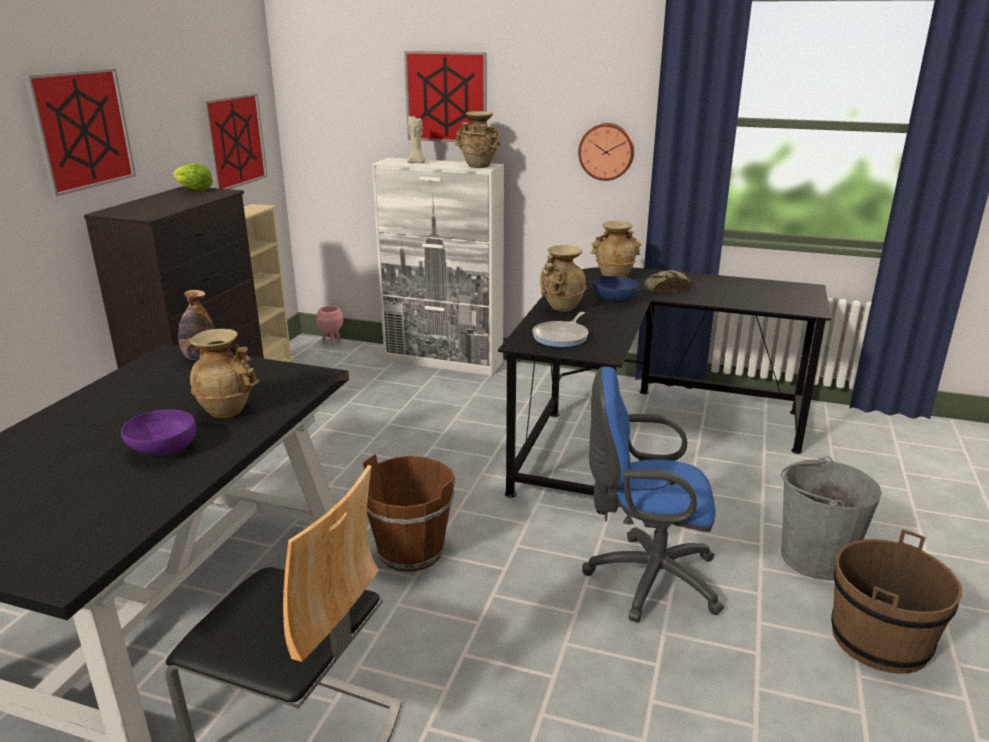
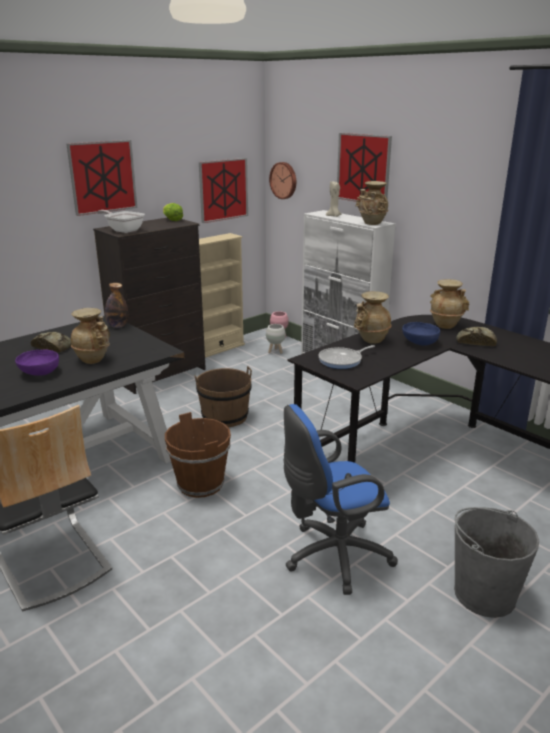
camera: 30 degrees right, 0 degrees up
wall clock [578,123,634,181] -> wall clock moved to [269,162,296,199]
blue office chair [582,366,724,622] -> blue office chair turned 60 degrees counterclockwise [284,404,398,595]
brown bucket [831,529,962,674] -> brown bucket moved to [195,366,252,427]
none -> bread [31,332,71,352]
none -> frying pan [97,210,145,233]
none -> white planter [266,324,286,354]

